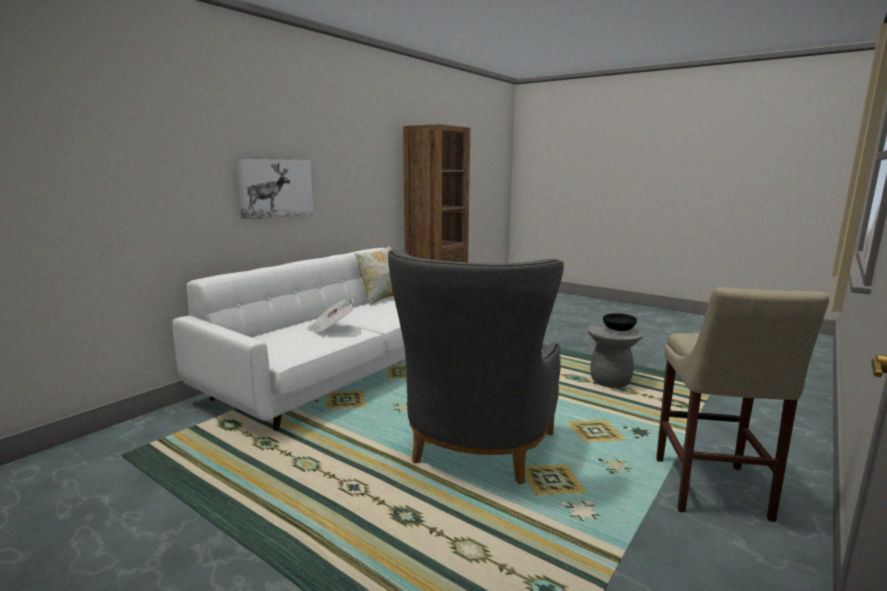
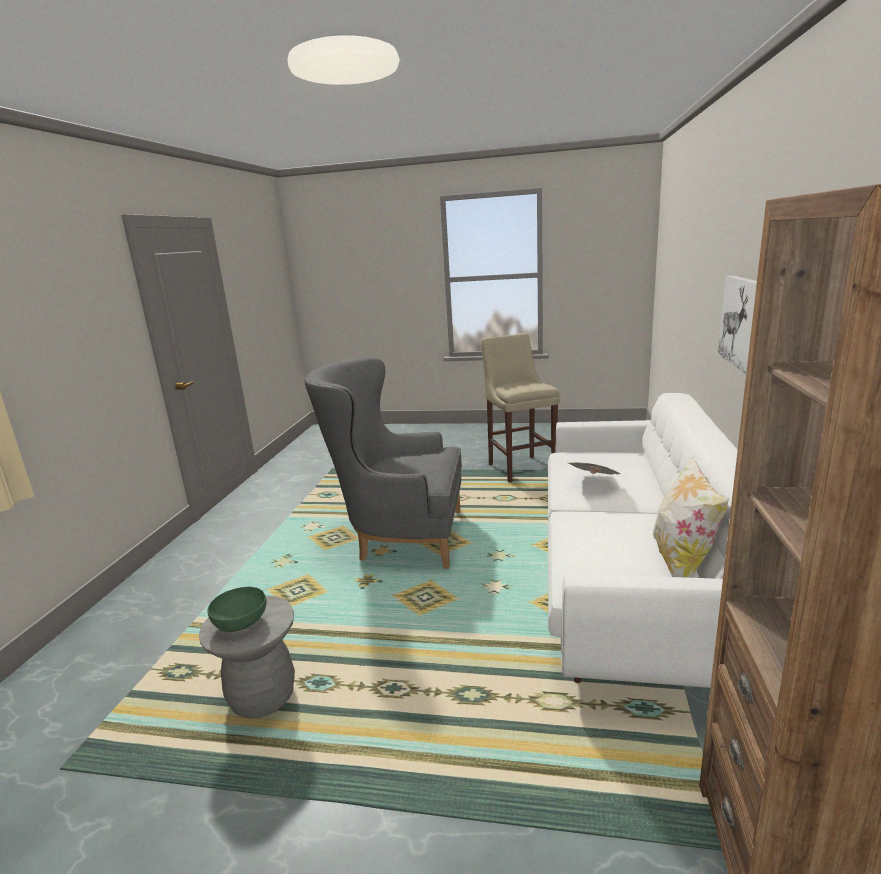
camera: 155 degrees right, 5 degrees up
grey armchair [388,250,564,484] -> grey armchair turned 75 degrees counterclockwise [305,357,462,569]
black bowl [603,313,637,331] -> green bowl [207,587,267,632]
beige stool [656,287,829,522] -> beige stool moved to [481,333,560,482]

